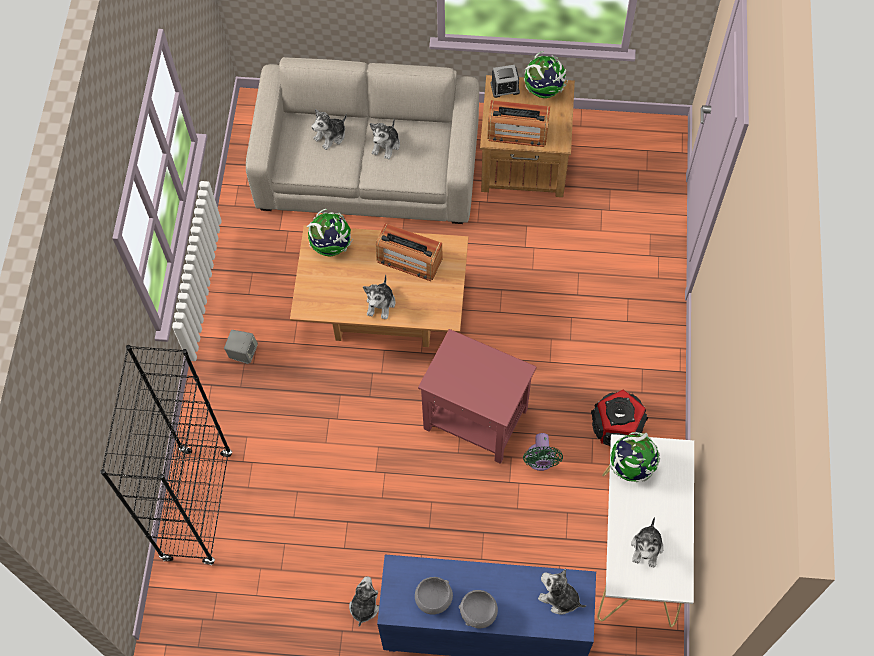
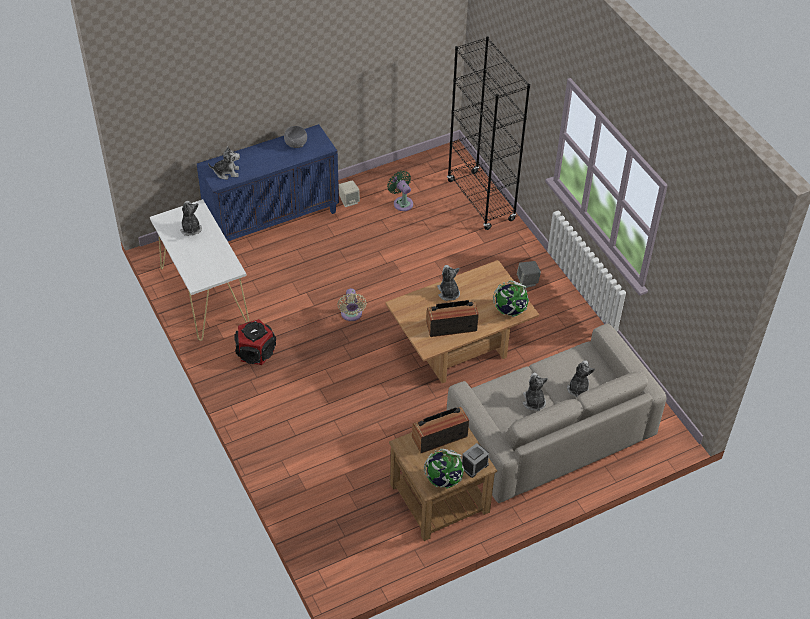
camera: 145 degrees right, 15 degrees down
plush toy [349,576,379,626] -> beige speaker [339,180,360,207]
red side table [418,329,537,464] -> beige fan [337,288,367,321]
grey bowl [459,590,498,628] -> none
green fan [523,433,563,471] -> green fan moved to [387,171,413,211]
globe [610,432,660,482] -> none

